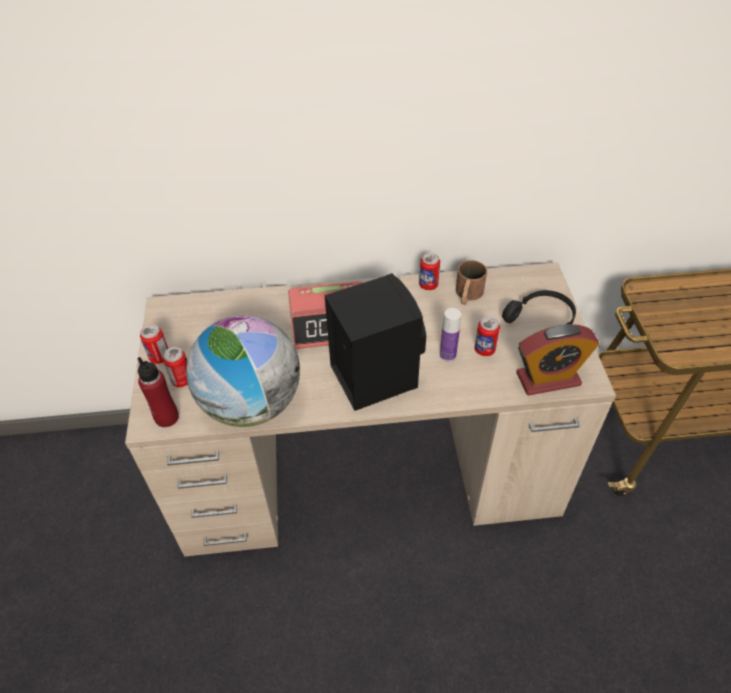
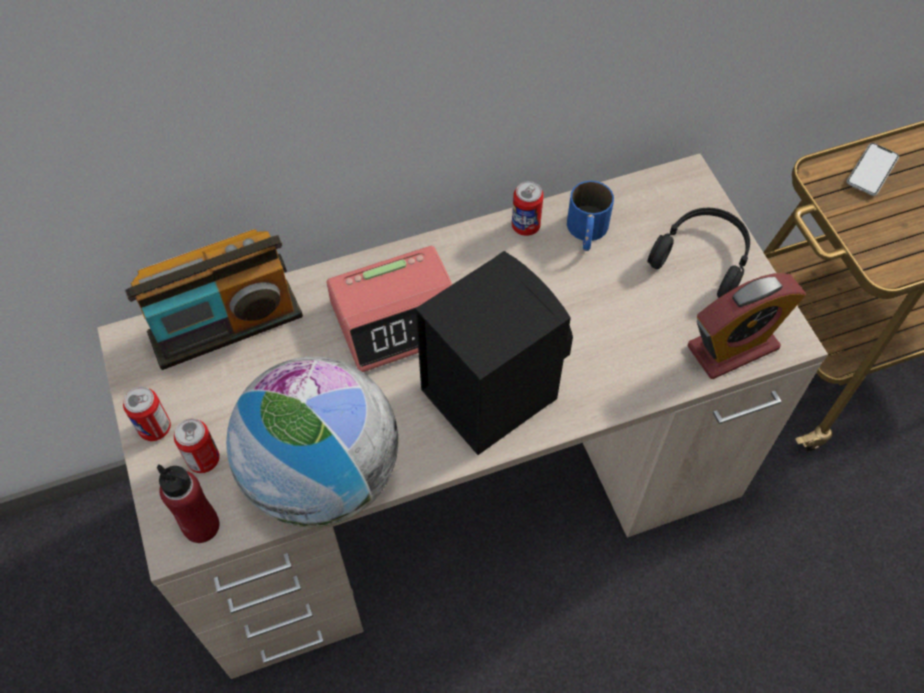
camera: 15 degrees left, 10 degrees up
bottle [440,308,461,362] -> none
brown mug [456,260,487,305] -> blue mug [567,181,614,251]
can [475,316,500,356] -> none
none -> radio [125,229,303,370]
none -> phone [847,143,899,196]

